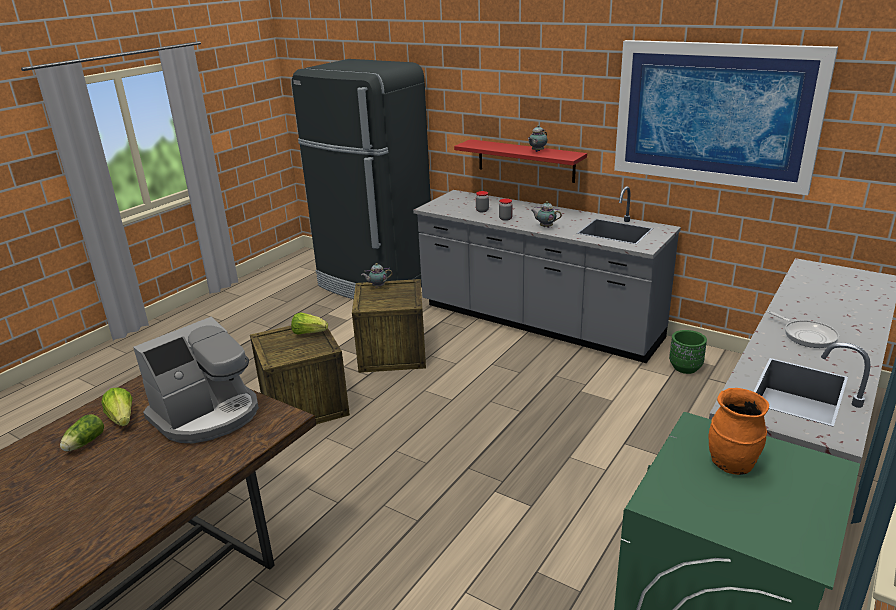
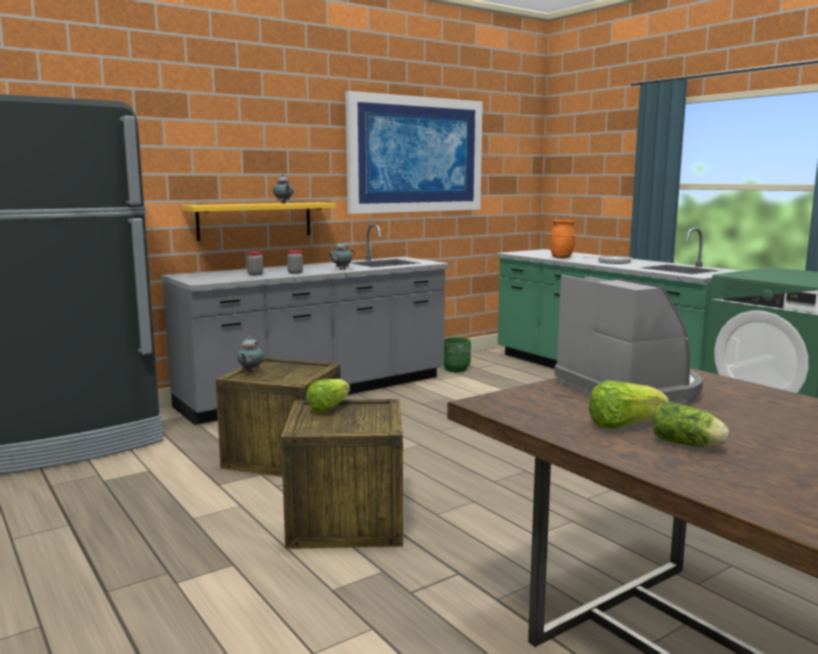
camera: 70 degrees left, 15 degrees down
red shelf [454,139,587,183] -> yellow shelf [182,202,336,241]
orange vase [708,388,769,475] -> orange vase moved to [550,220,575,258]

